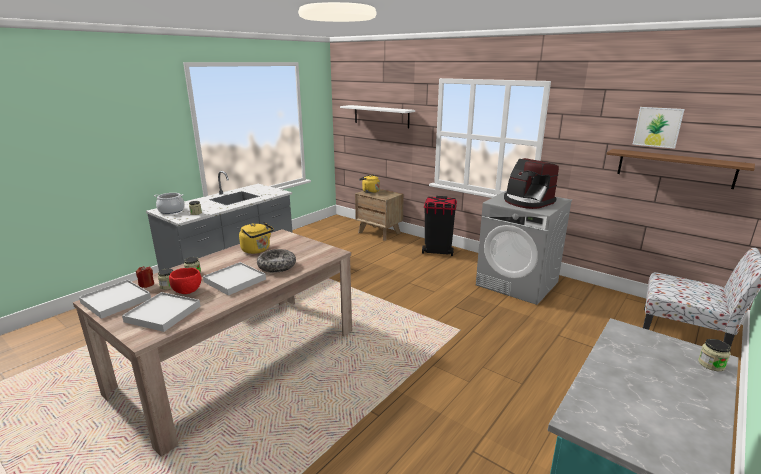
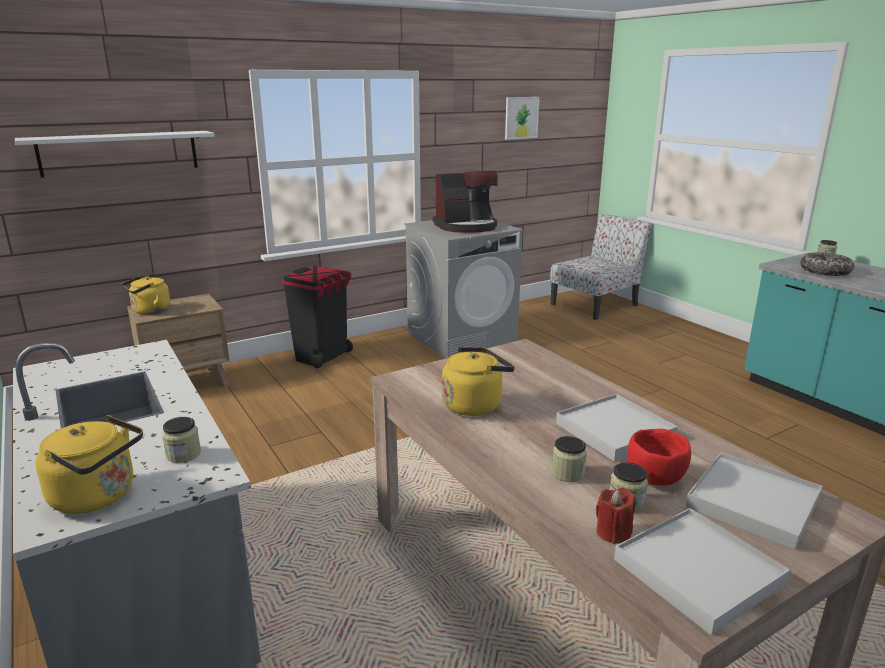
camera: 70 degrees left, 0 degrees up
cooking pot [154,193,185,214] -> yellow kettle [36,415,143,514]
bowl [257,249,296,273] -> bowl moved to [801,252,854,276]
brown shelf [606,149,755,189] -> none

